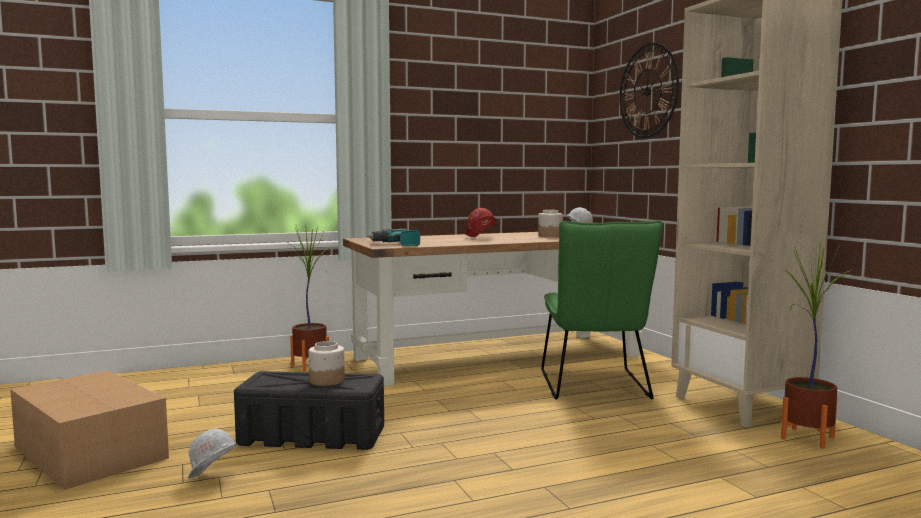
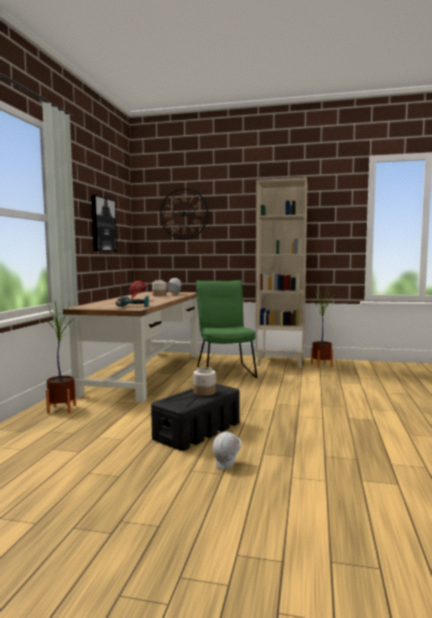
camera: 55 degrees left, 0 degrees up
cardboard box [10,370,169,490] -> none
green chair [541,220,663,400] -> green chair turned 135 degrees counterclockwise [195,280,257,378]
none -> picture [92,195,117,252]

